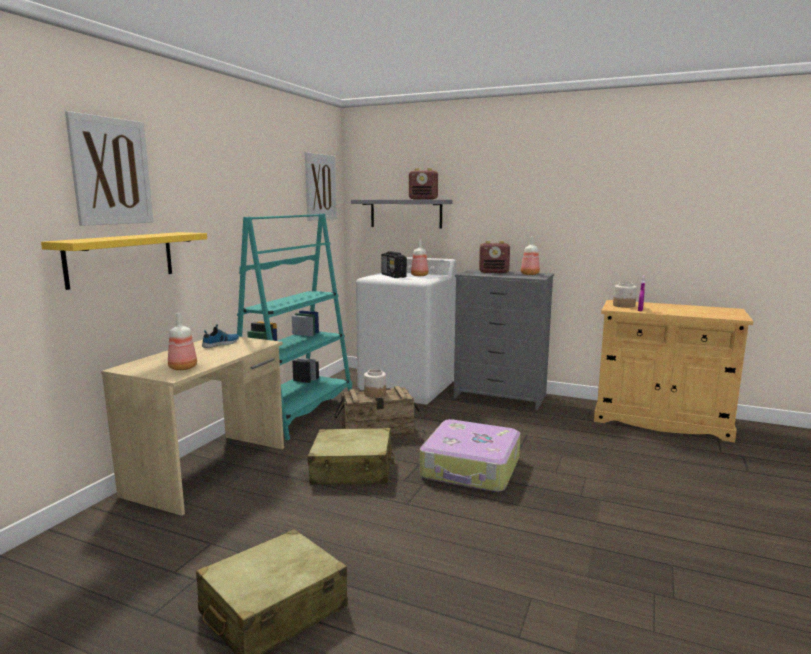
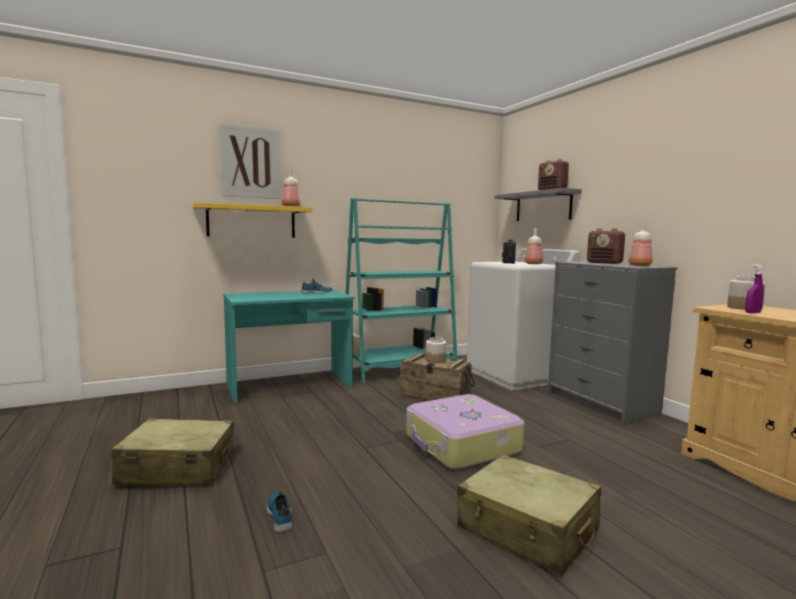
camera: 40 degrees right, 5 degrees down
beige desk [101,337,284,516] -> turquoise desk [223,290,355,403]
bottle [168,313,197,370] -> bottle moved to [282,168,300,207]
picture [305,152,337,221] -> none
beige suitcase [308,428,395,485] -> beige suitcase moved to [457,454,601,575]
none -> shoe [267,490,292,532]

